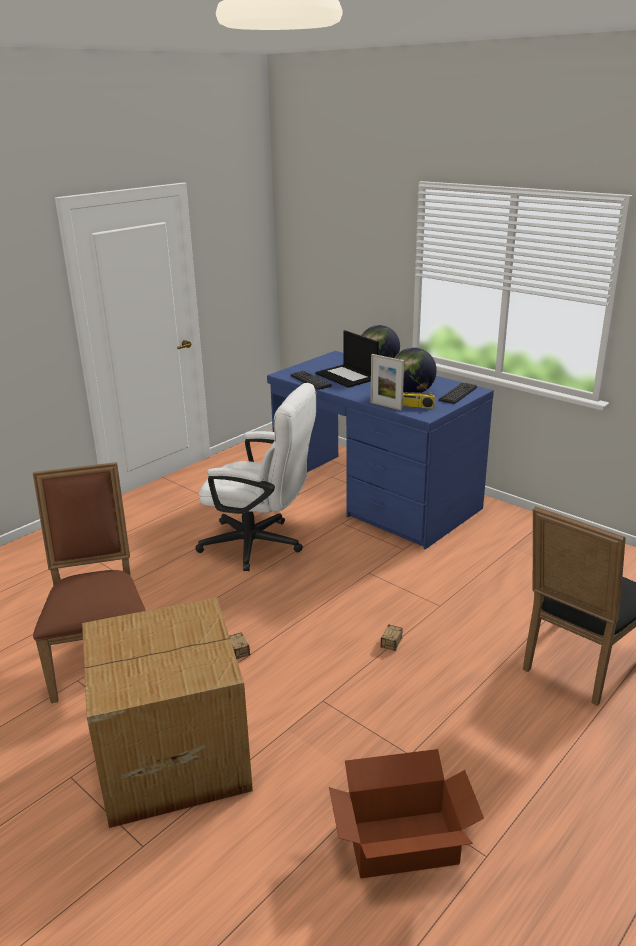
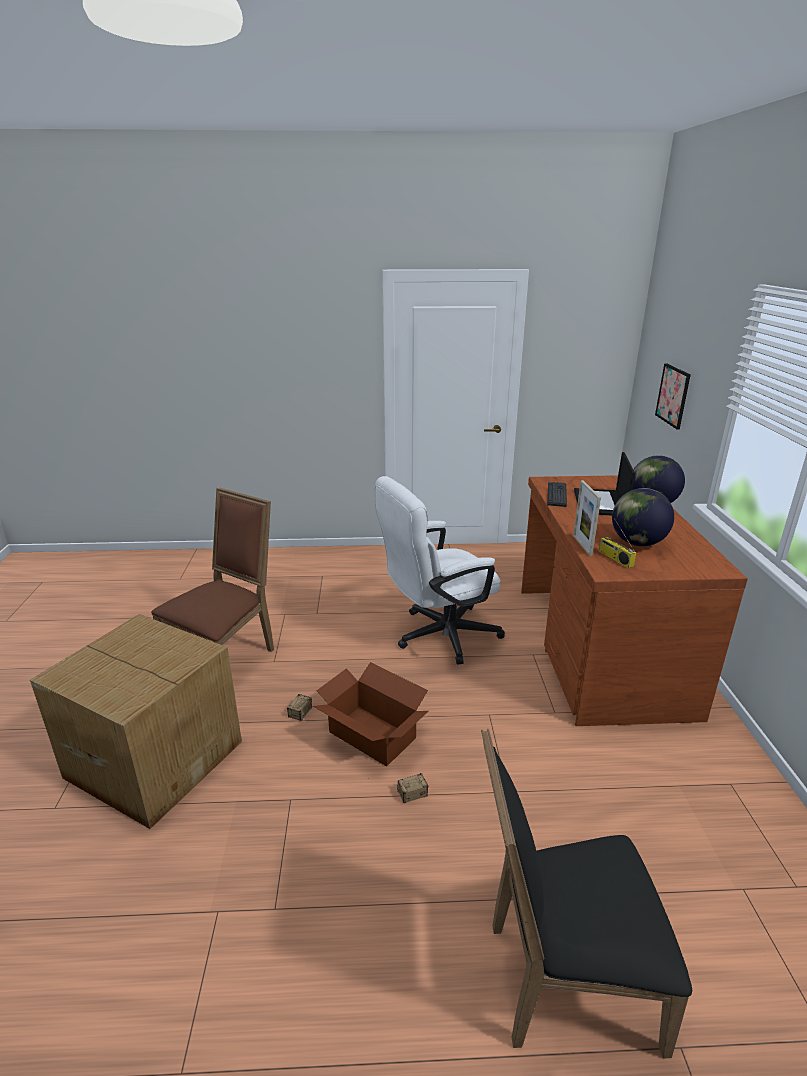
camera: 45 degrees right, 0 degrees up
white office chair [195,383,316,571] -> white office chair turned 90 degrees clockwise [374,476,505,665]
blue desk [267,351,494,549] -> brown desk [521,475,748,726]
cardboard box [329,749,484,878] -> cardboard box moved to [313,662,428,766]
keyboard [439,383,477,404] -> none
none -> picture [655,363,691,430]

